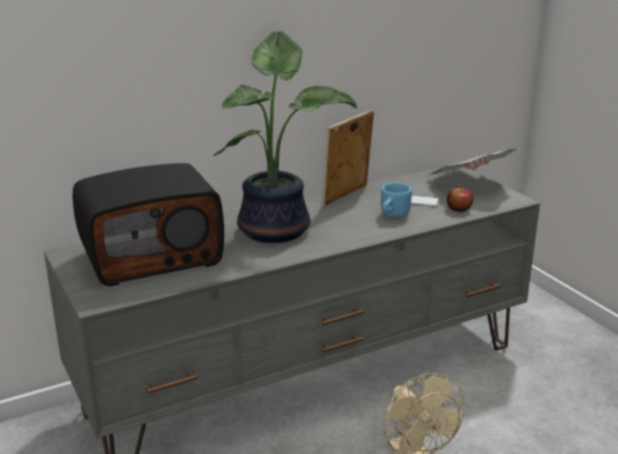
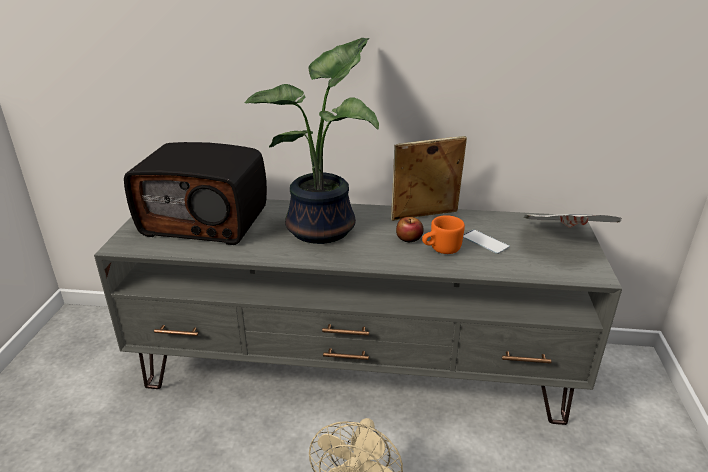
camera: 35 degrees right, 5 degrees up
blue mug [381,182,412,218] -> orange mug [422,215,465,254]
apple [447,188,473,212] -> apple moved to [396,217,424,242]

